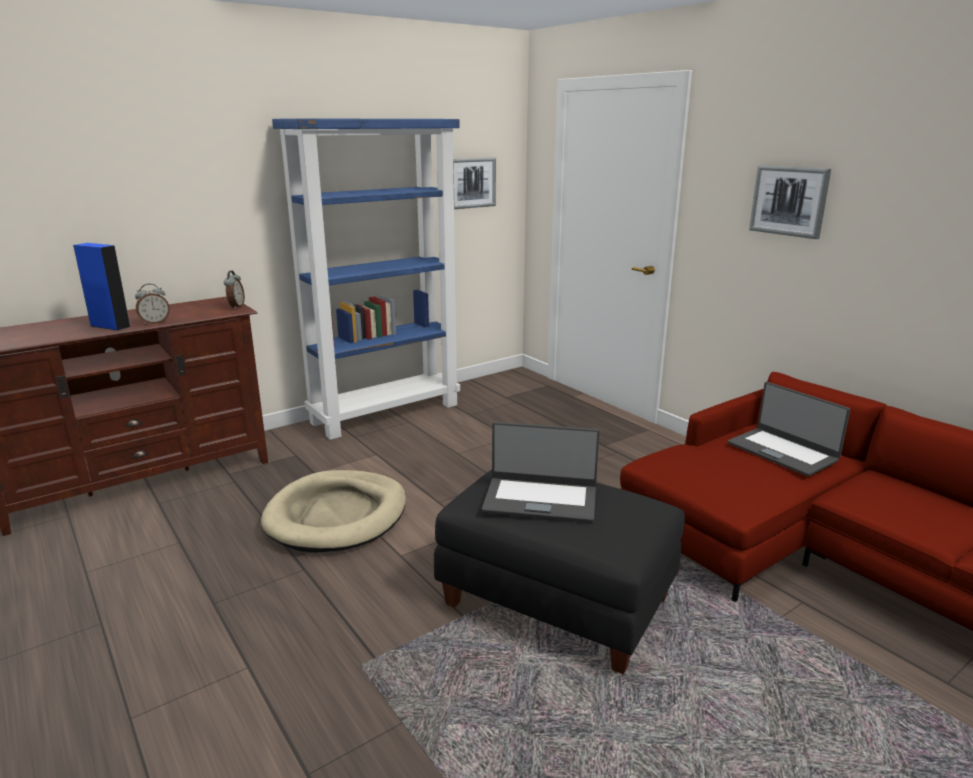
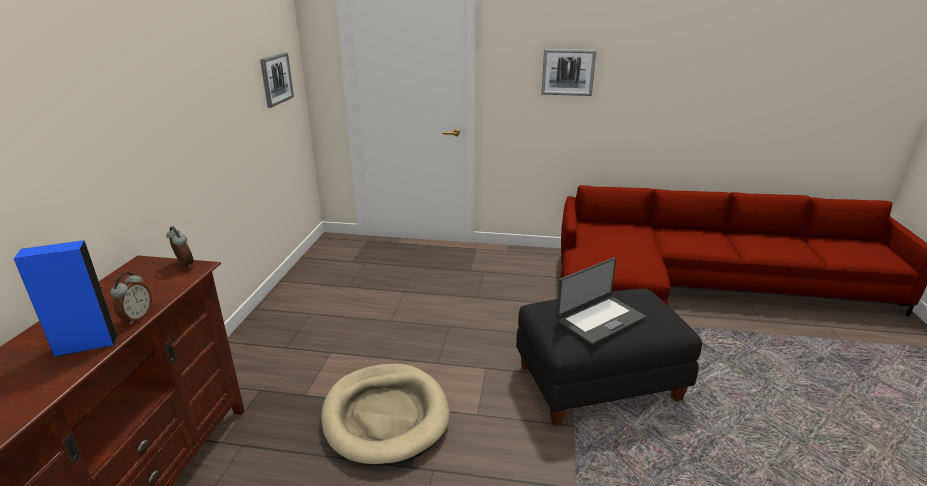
camera: 45 degrees left, 5 degrees up
blue bookcase [272,118,460,440] -> none
laptop [728,382,850,476] -> none

